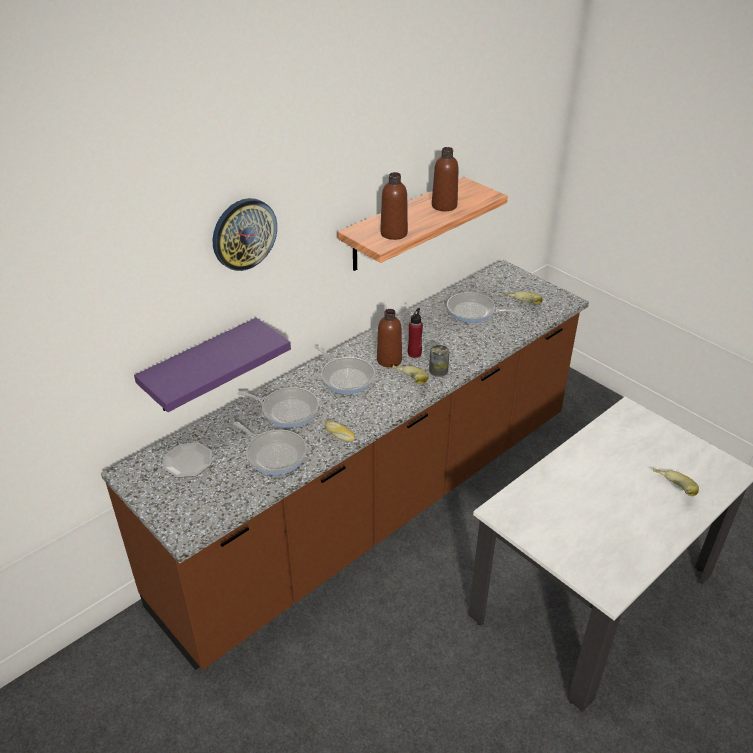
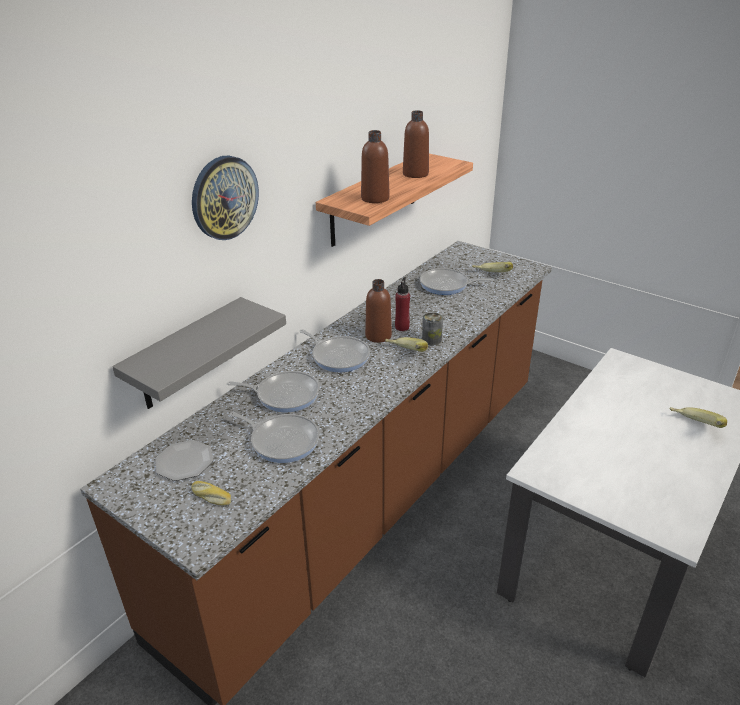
camera: 10 degrees left, 5 degrees down
purple shelf [134,318,291,412] -> grey shelf [112,297,286,409]
bread [325,421,355,442] -> bread moved to [191,481,231,505]

